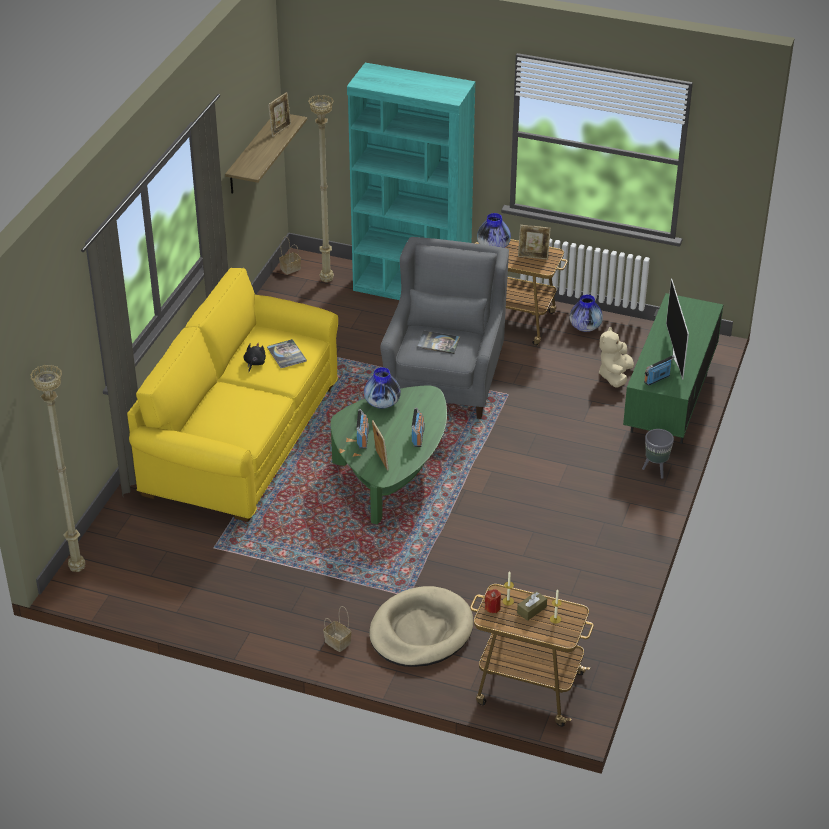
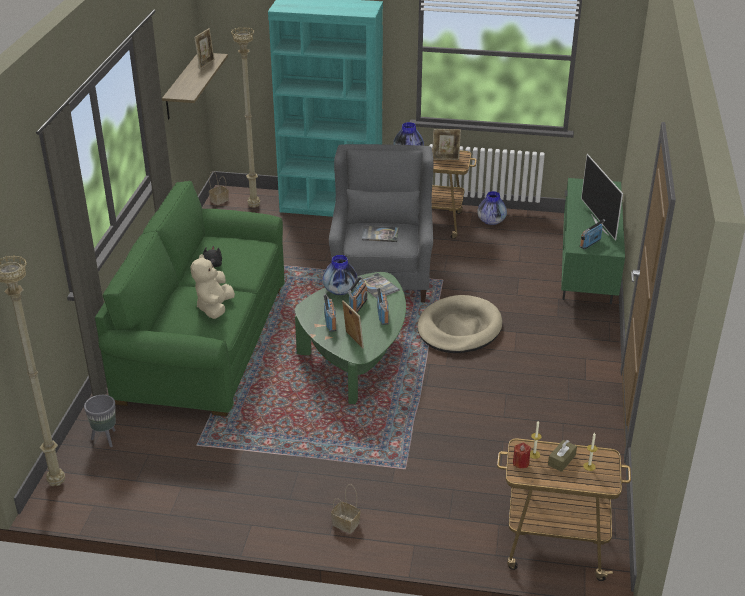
camera: 10 degrees left, 5 degrees down
yellow sofa [127,268,338,522] -> green sofa [95,181,285,416]
book [267,339,307,368] -> book moved to [358,273,400,298]
beige dog bed [369,586,473,667] -> beige dog bed moved to [418,295,502,353]
beige plush toy [599,327,634,387] -> beige plush toy moved to [190,254,235,319]
grey planter [642,429,674,479] -> grey planter moved to [84,395,116,447]
none -> radio [348,276,368,313]

